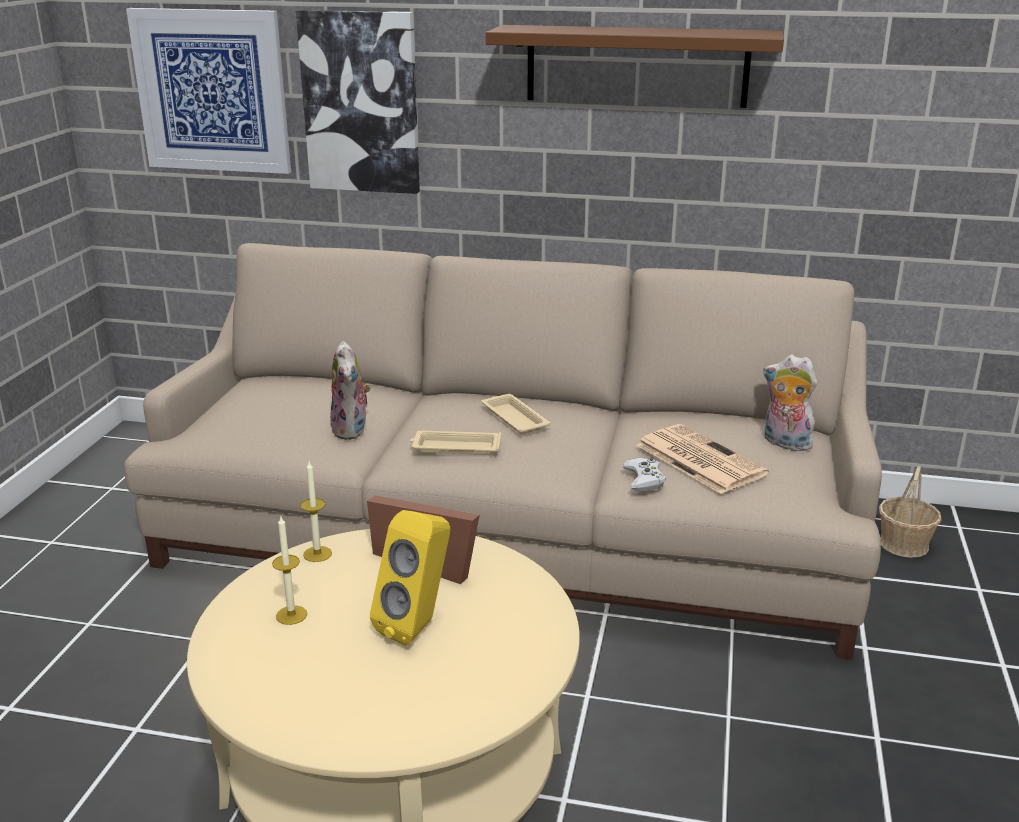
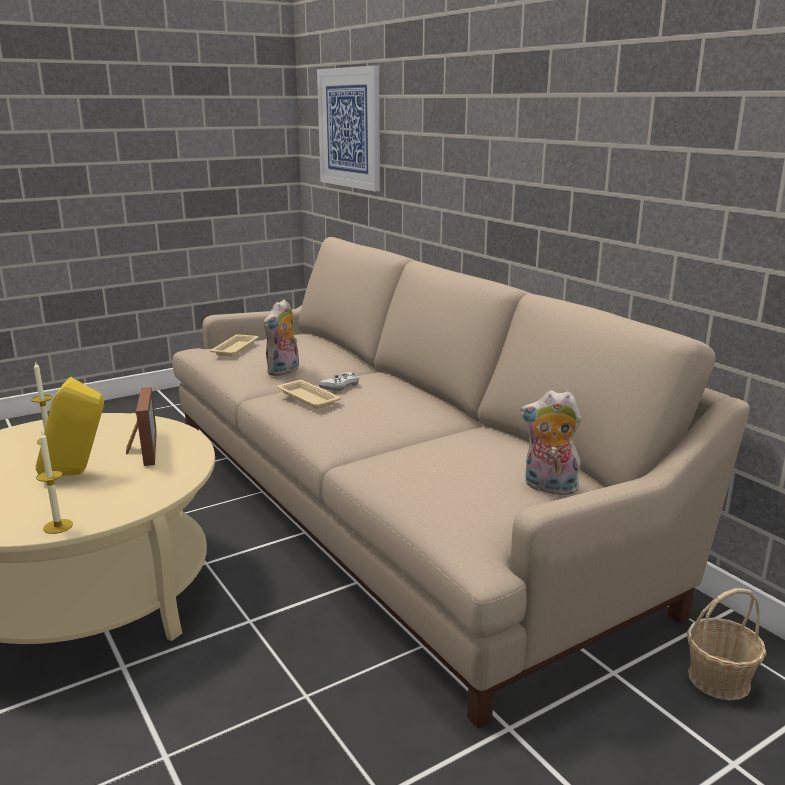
camera: 45 degrees right, 5 degrees down
picture [296,10,420,194] -> none
candle [301,462,332,562] -> candle moved to [36,431,73,534]
beige tray [481,394,550,434] -> beige tray moved to [210,334,259,357]
brown shelf [486,25,784,108] -> none
white game controller [623,458,666,491] -> white game controller moved to [318,372,359,391]
newspaper [636,424,769,494] -> none
plush toy [763,355,817,451] -> plush toy turned 60 degrees counterclockwise [520,390,581,495]

